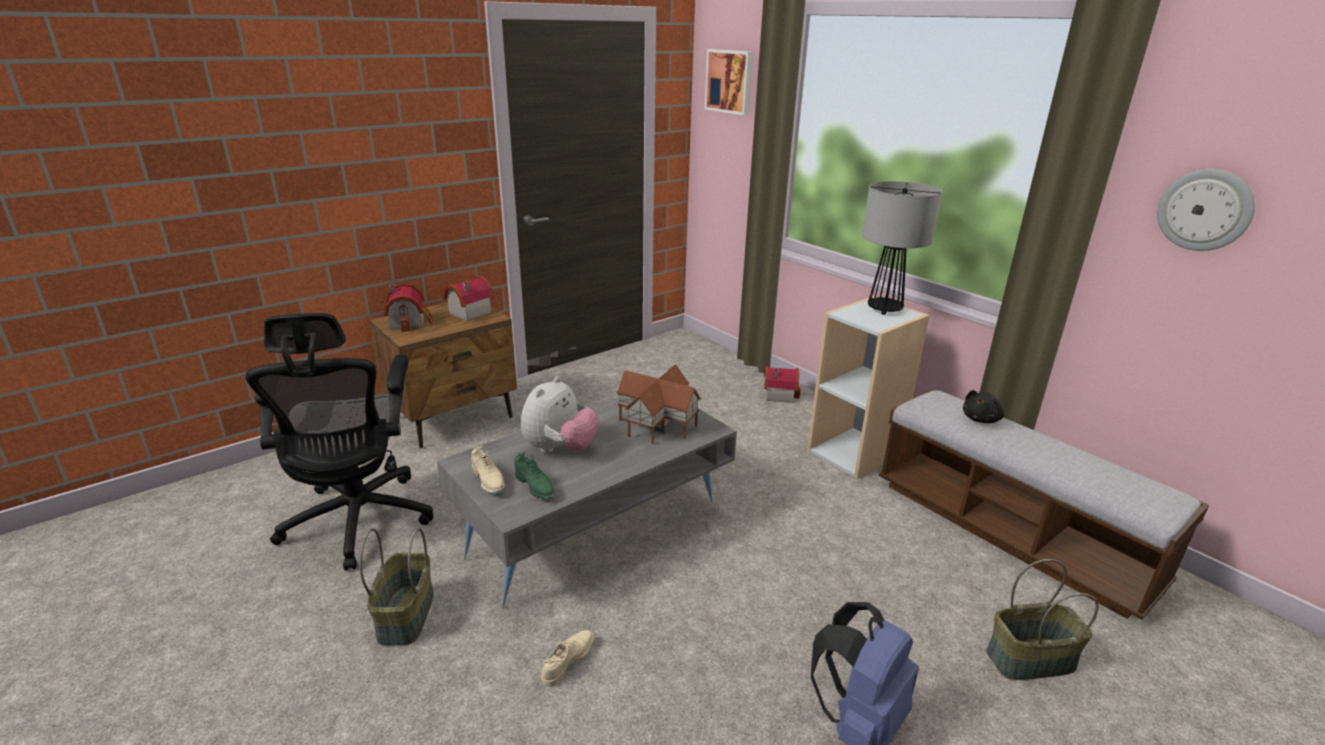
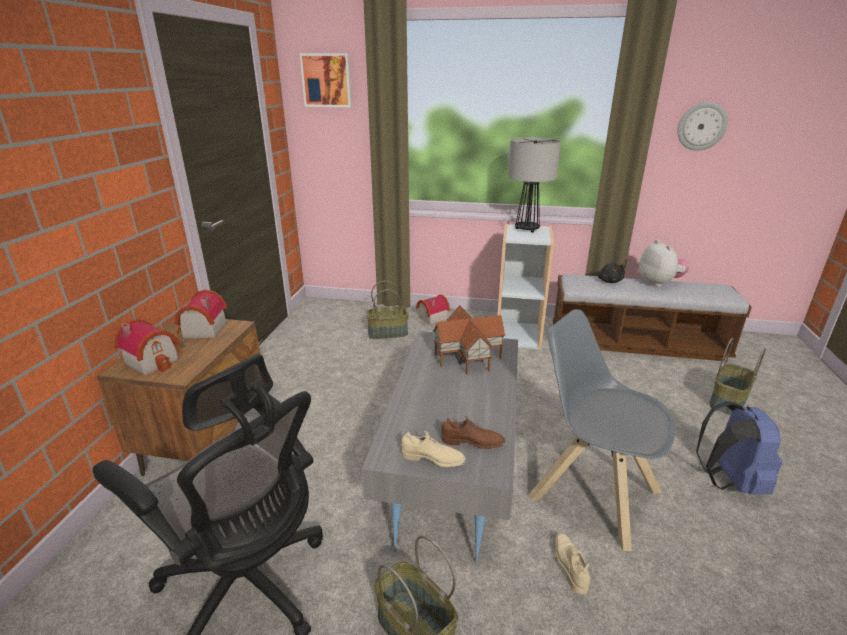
camera: 40 degrees left, 0 degrees up
green shoe [515,452,555,500] -> brown shoe [441,416,506,449]
plush toy [521,376,599,453] -> plush toy moved to [639,240,689,287]
none -> basket [366,281,409,339]
none -> grey chair [529,309,675,551]

